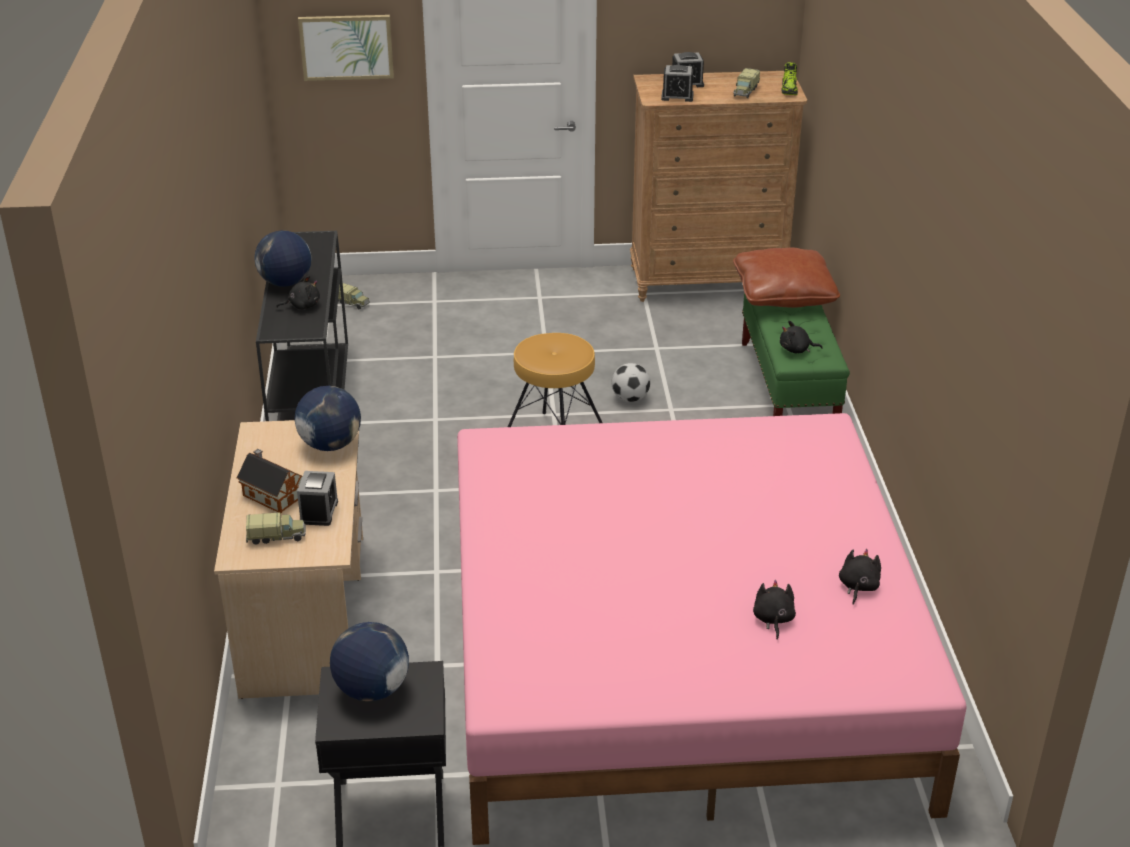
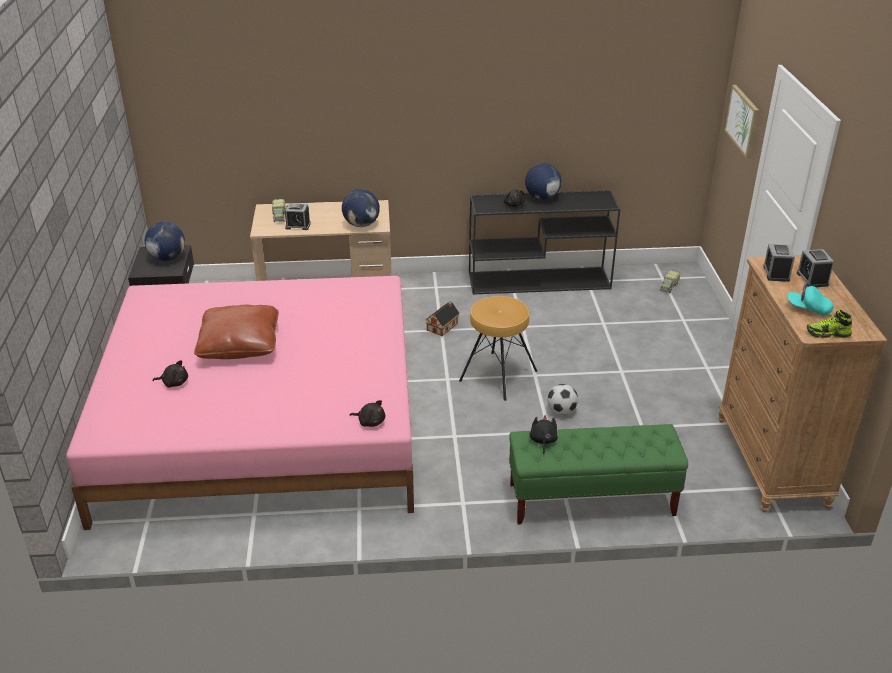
camera: 90 degrees right, 0 degrees up
toy house [237,449,303,514] -> toy house moved to [425,301,460,336]
toy truck [733,68,760,98] -> turquoise cap [788,282,833,316]
brown pillow [733,248,840,308] -> brown pillow moved to [194,305,279,359]
black plush toy [839,549,881,605] -> black plush toy moved to [350,400,385,427]

